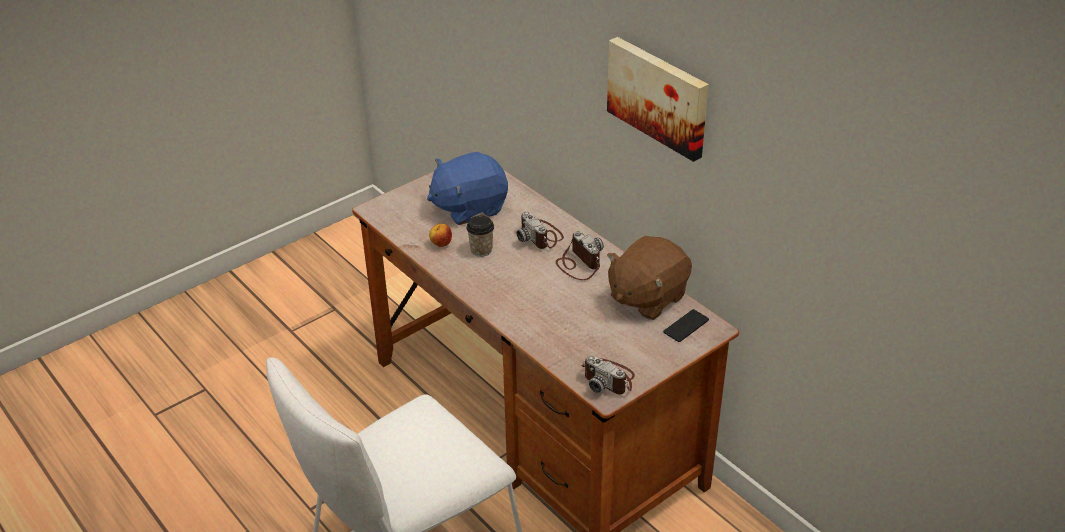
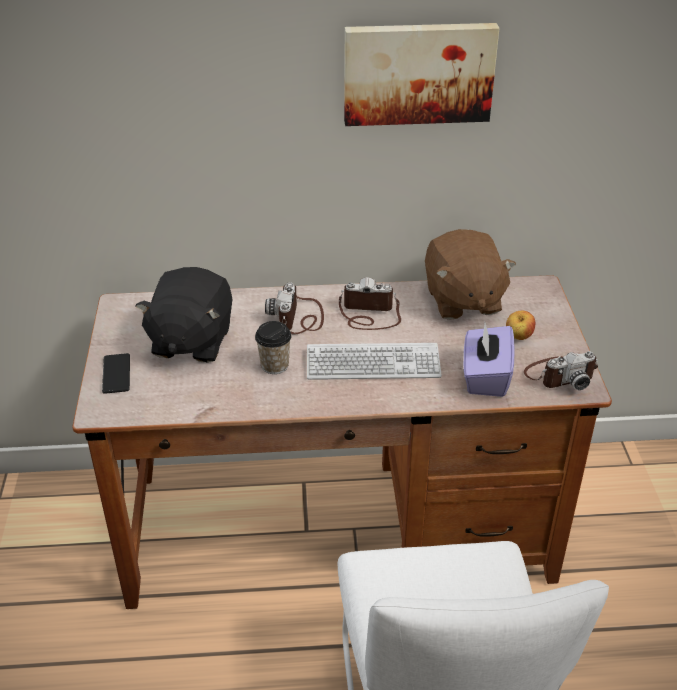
camera: 55 degrees left, 0 degrees up
blue plush toy [427,152,508,225] -> black plush toy [135,267,233,363]
apple [429,224,452,247] -> apple moved to [506,311,536,340]
camera [517,211,564,249] -> camera turned 90 degrees clockwise [265,282,324,334]
phone [663,309,709,342] -> phone moved to [102,353,130,394]
none -> keyboard [307,343,442,380]
none -> purple tissue box [463,323,514,397]

